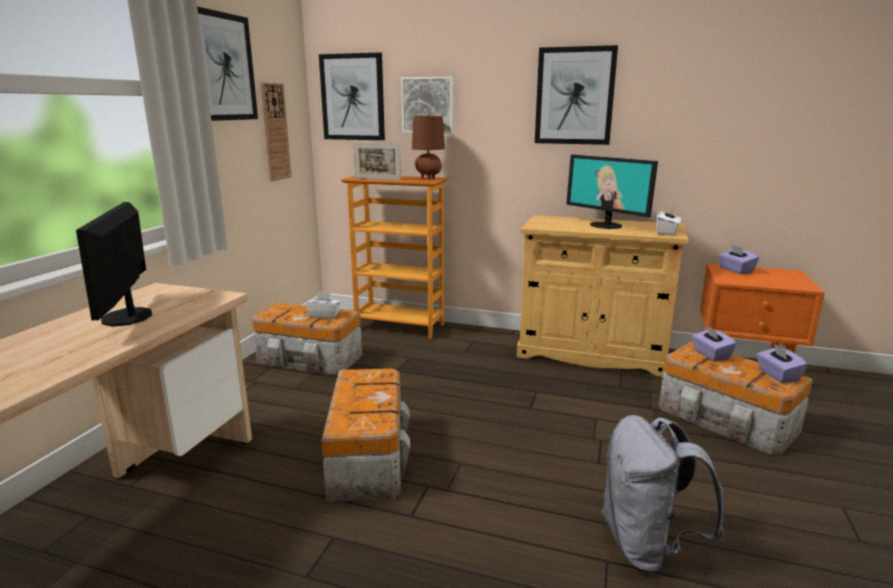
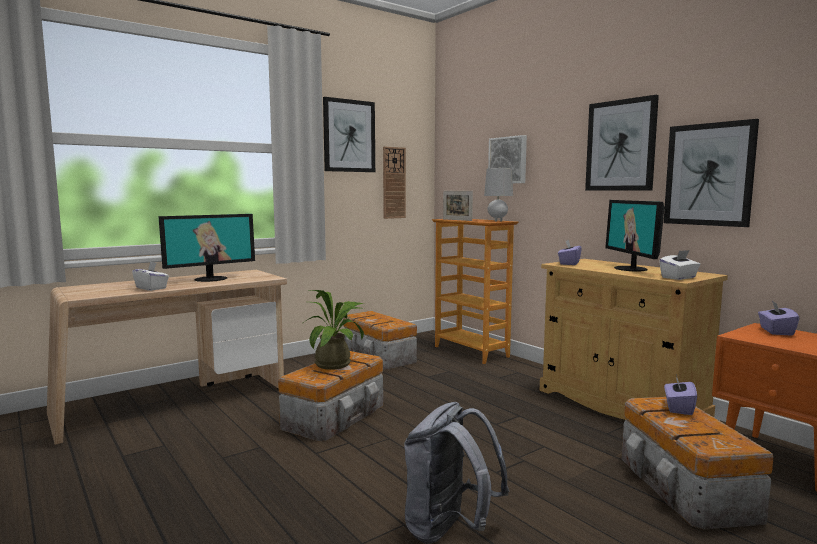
camera: 35 degrees right, 10 degrees down
monitor [76,202,152,327] -> monitor turned 150 degrees counterclockwise [158,214,255,282]
white tissue box [305,291,341,318] -> white tissue box moved to [132,261,169,291]
picture [319,53,385,140] -> picture moved to [664,119,759,227]
brown table lamp [412,115,445,179] -> grey table lamp [484,168,513,222]
purple tissue box [757,343,808,383] -> purple tissue box moved to [558,240,582,265]
none -> potted plant [303,290,364,370]

